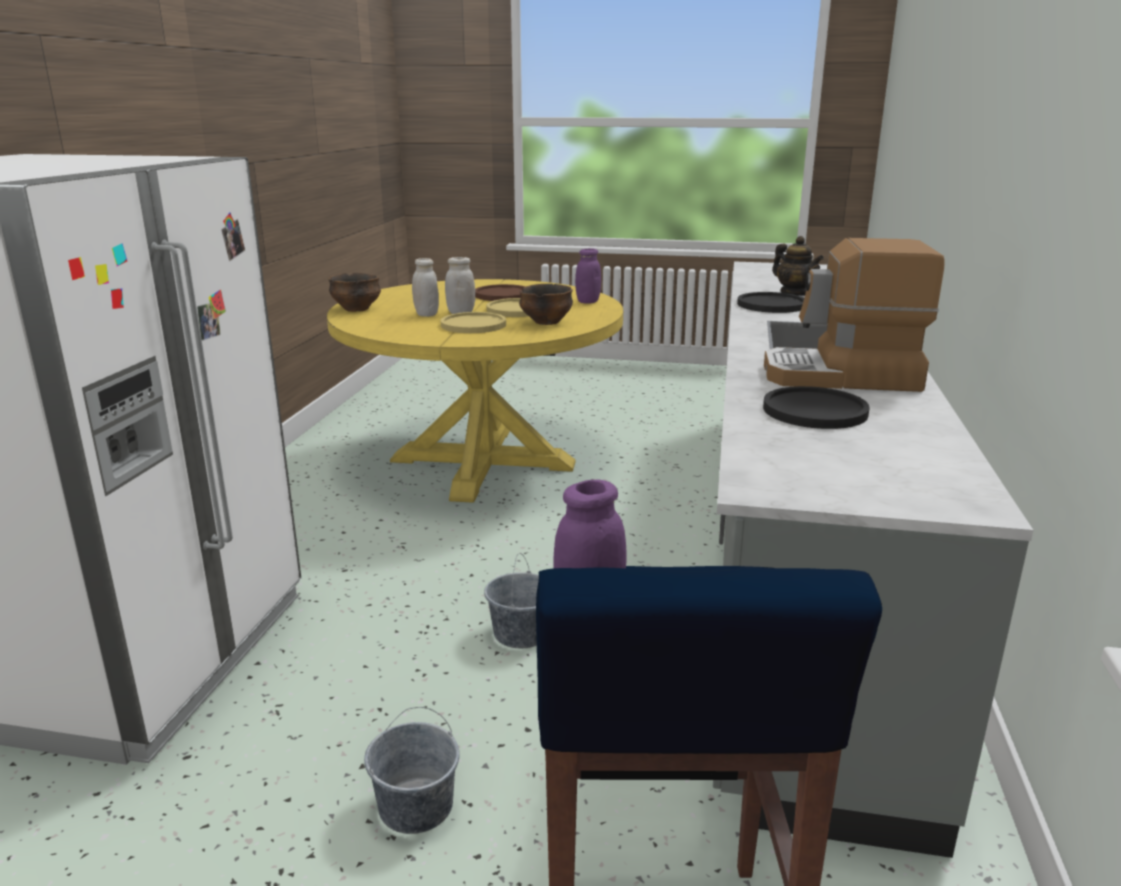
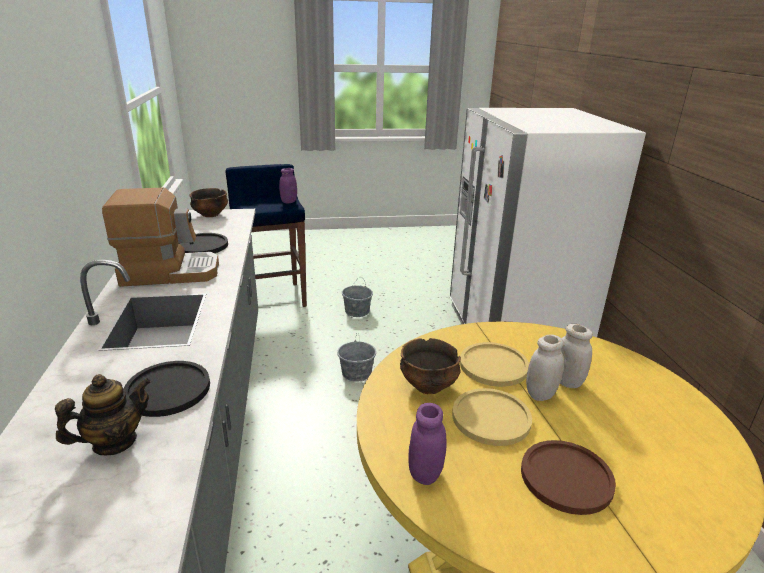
camera: 160 degrees right, 5 degrees up
bowl [328,273,381,312] -> bowl moved to [189,188,228,217]
teapot [772,236,824,296] -> teapot turned 105 degrees clockwise [55,374,151,455]

